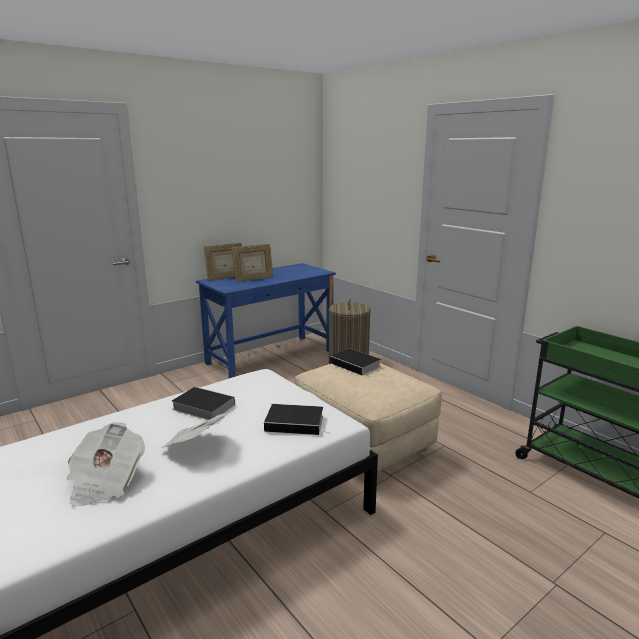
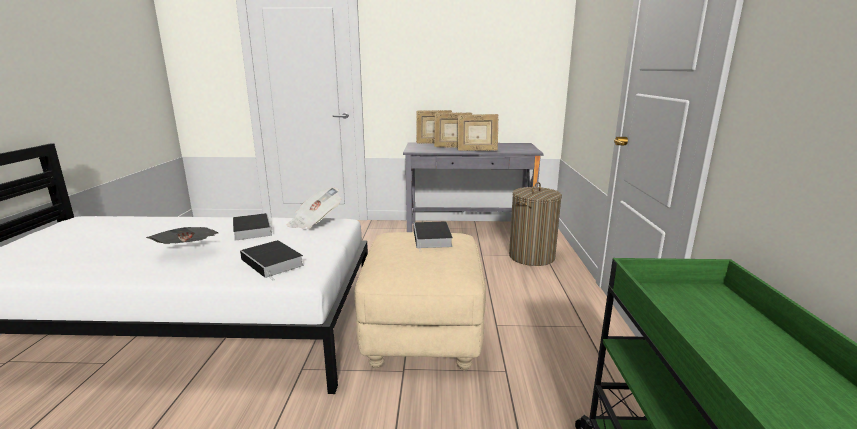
camera: 40 degrees right, 0 degrees up
newspaper [66,422,145,507] -> newspaper moved to [287,188,341,229]
blue desk [196,263,336,378] -> grey desk [403,142,544,232]
none -> picture frame [458,114,498,151]

